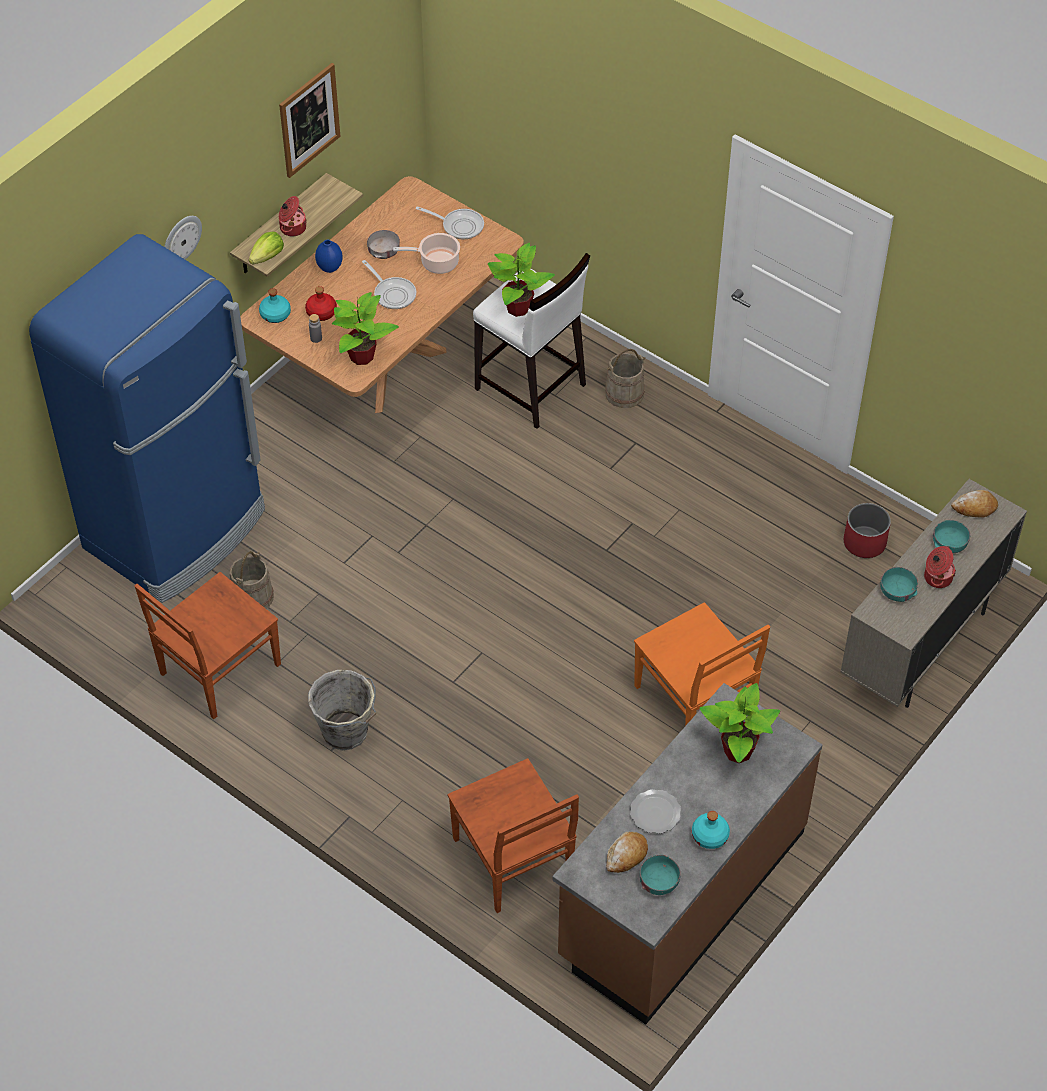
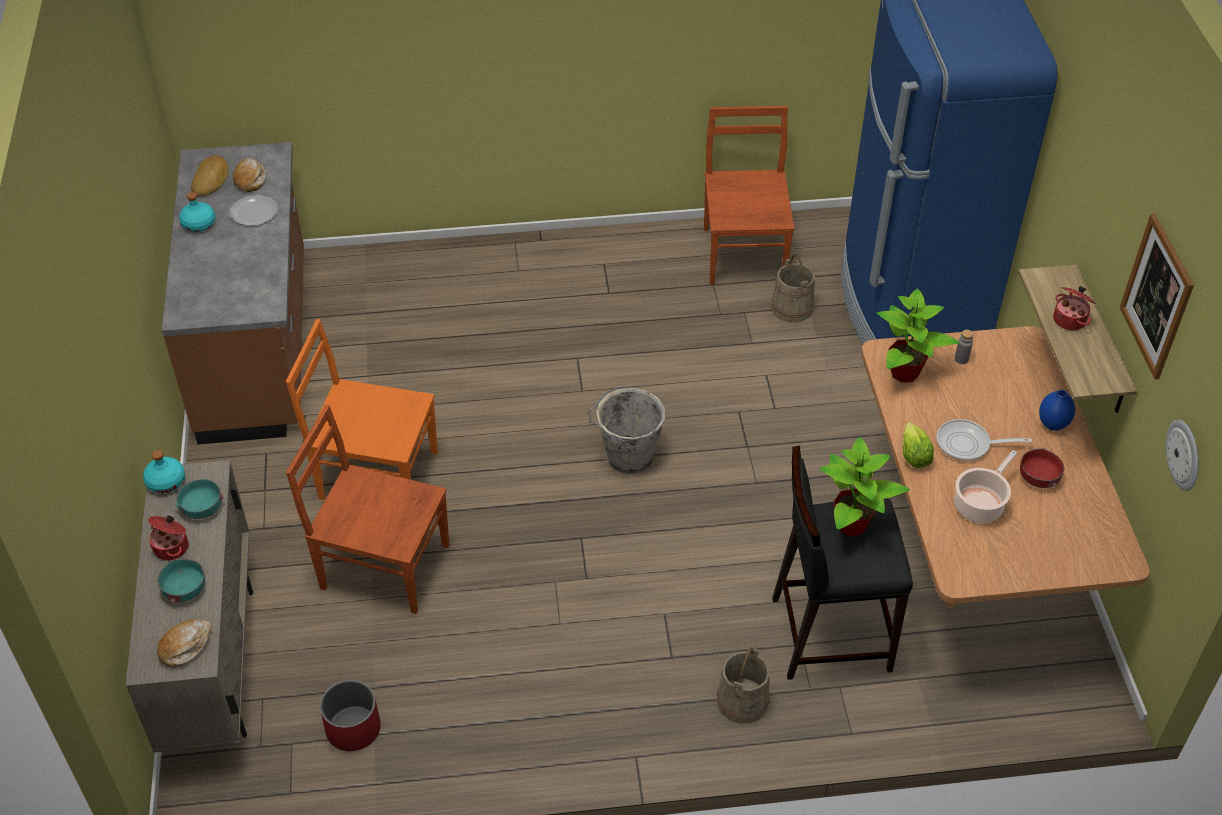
camera: 135 degrees right, 5 degrees down
wall clock [164,216,202,259] -> wall clock moved to [1166,419,1199,491]
lettuce [249,232,284,265] -> lettuce moved to [902,422,934,468]
turquoise bottle [259,288,291,323] -> turquoise bottle moved to [143,450,185,494]
red bottle [305,286,337,321] -> none
grey bucket [308,670,376,750] -> grey bucket moved to [588,386,665,474]
grey bowl [367,230,400,259] -> red bowl [1020,448,1064,488]
frying pan [416,206,484,239] -> none
brown chair [448,758,579,913] -> brown chair moved to [286,404,449,614]
white stool [473,253,590,429] -> black stool [772,446,913,680]
turquoise bowl [639,855,681,895] -> bread [191,156,229,196]
potted plant [700,683,780,763] -> none

